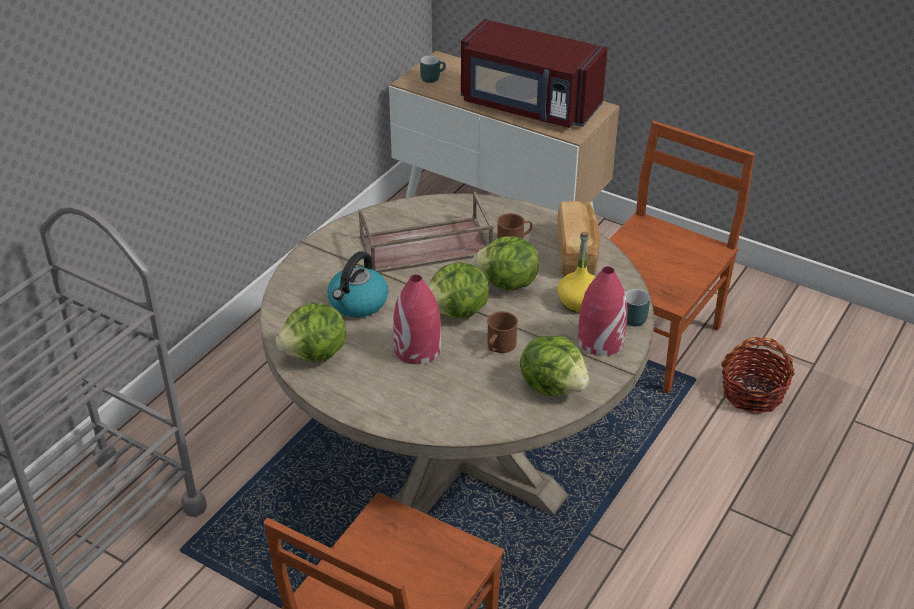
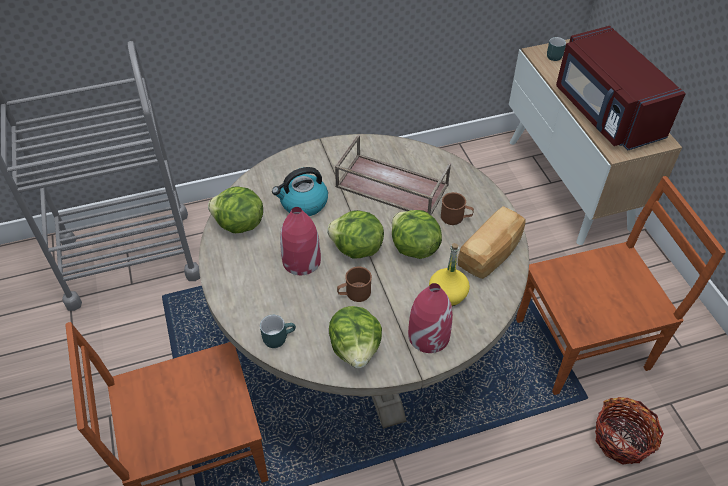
camera: 40 degrees right, 10 degrees up
turquoise mug [625,289,650,326] -> turquoise mug moved to [260,315,296,348]

